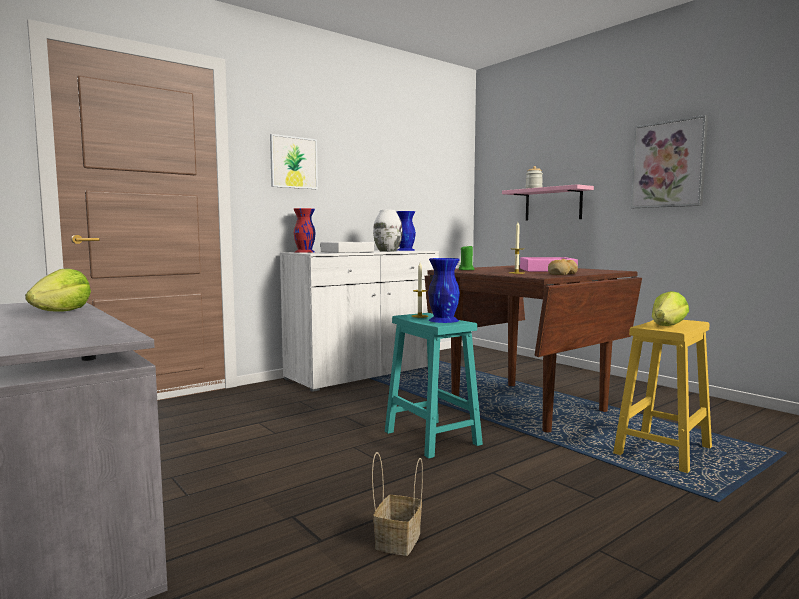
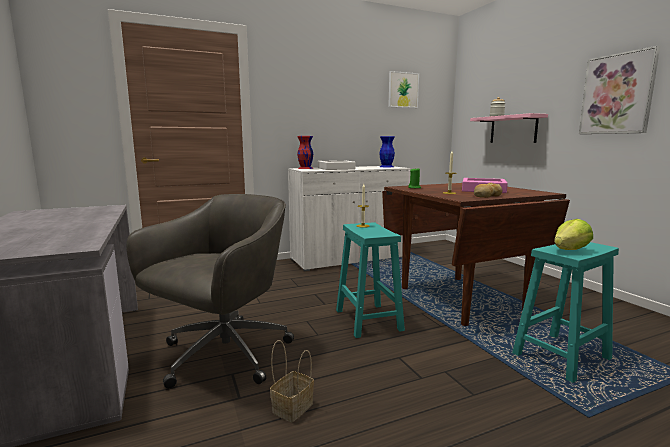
camera: 15 degrees right, 5 degrees up
lettuce [25,269,91,312] -> none
picture [270,134,318,189] -> picture moved to [388,71,419,108]
white vase [373,210,402,252] -> none
blue vase [428,258,460,323] -> none
yellow stool [613,320,712,473] -> turquoise stool [512,242,619,383]
none -> grey office chair [126,194,294,389]

